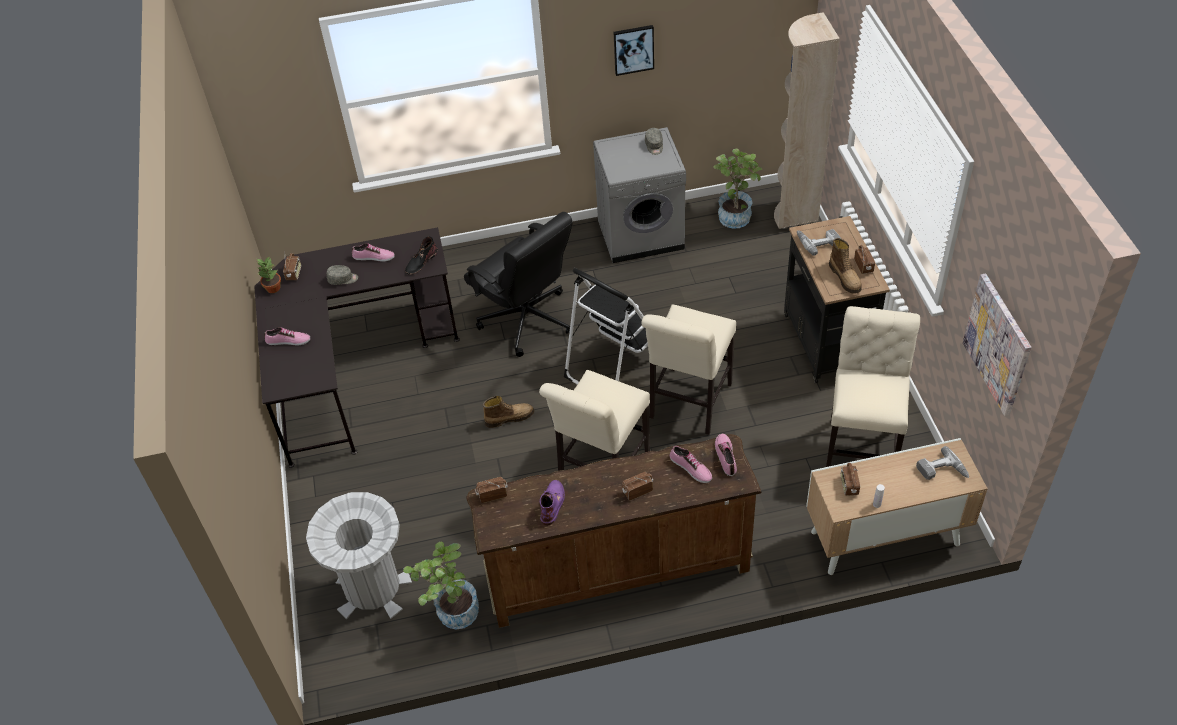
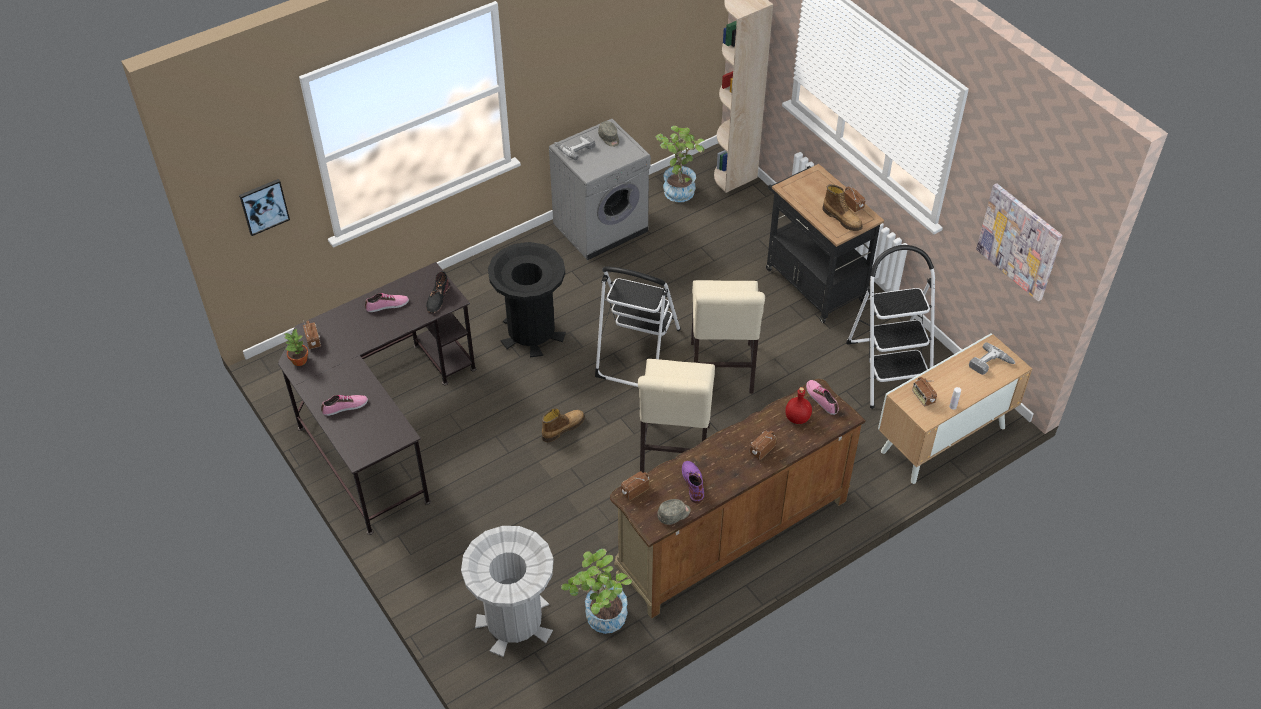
camera: 25 degrees left, 0 degrees up
grey cap [327,265,358,285] -> grey cap moved to [657,499,691,525]
black office chair [464,212,573,357] -> black trash can [488,242,566,357]
picture [613,25,654,76] -> picture moved to [239,179,290,236]
shoe [670,446,712,483] -> red bottle [785,387,812,424]
power drill [797,229,841,256] -> power drill moved to [554,134,595,160]
beige stool [826,306,920,467] -> step ladder [846,245,935,409]

